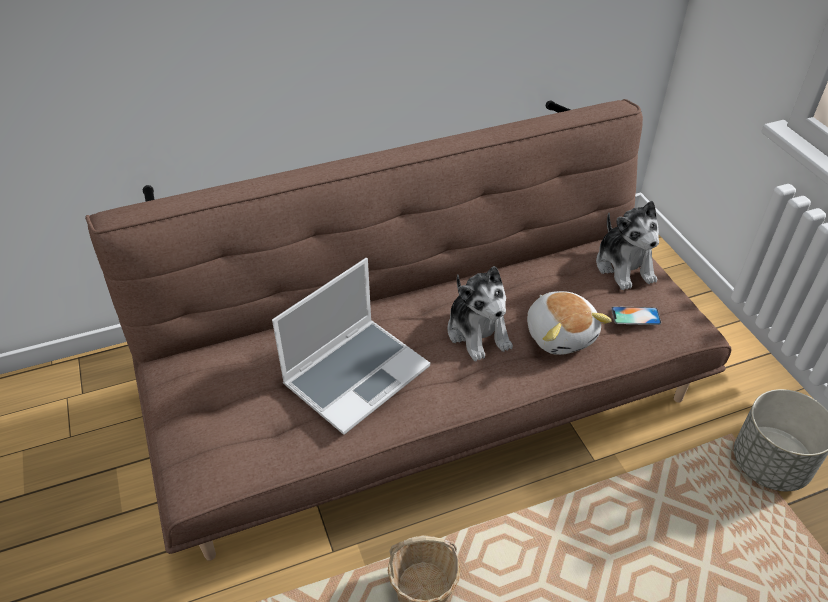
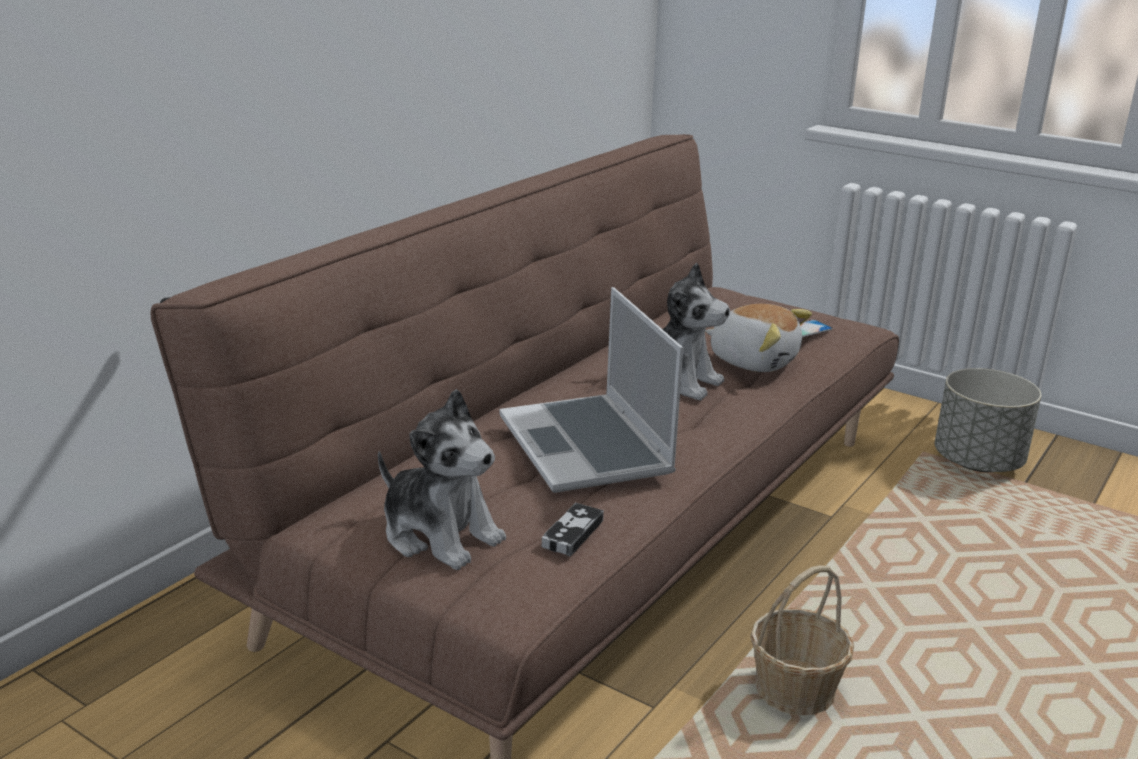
camera: 35 degrees left, 20 degrees down
laptop [272,258,430,435] -> laptop turned 150 degrees clockwise [499,287,684,493]
plush toy [596,201,659,290] -> plush toy moved to [378,389,506,570]
none -> game controller [542,503,604,556]

